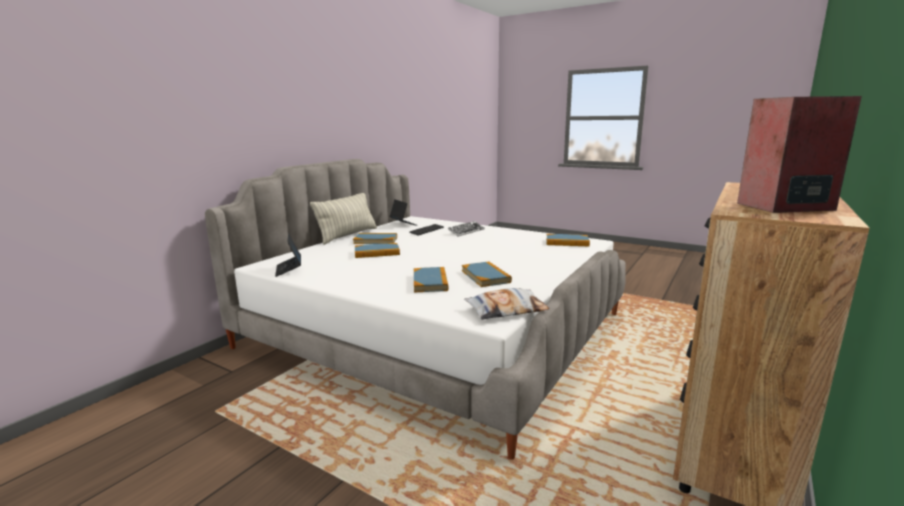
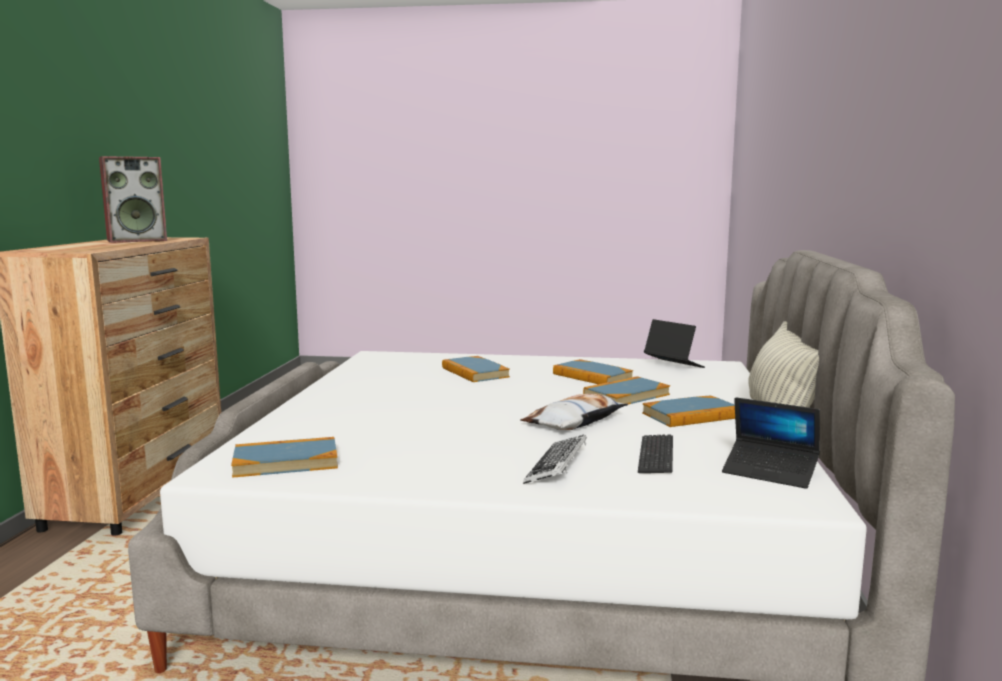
camera: 155 degrees right, 5 degrees down
book [462,261,512,287] -> book moved to [553,359,633,384]
pillow [464,288,550,320] -> pillow moved to [520,394,628,430]

